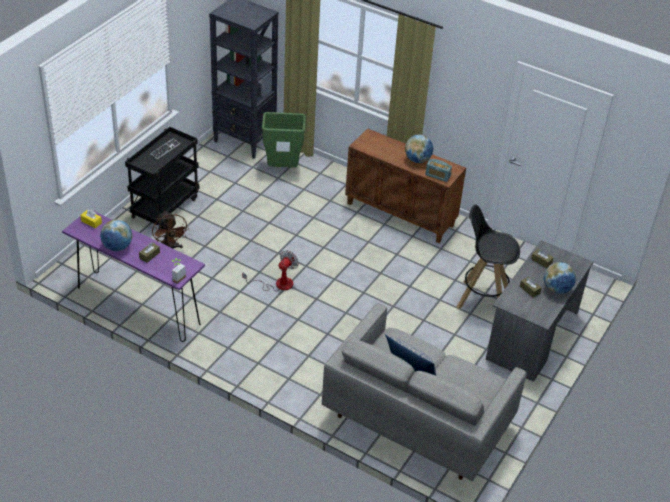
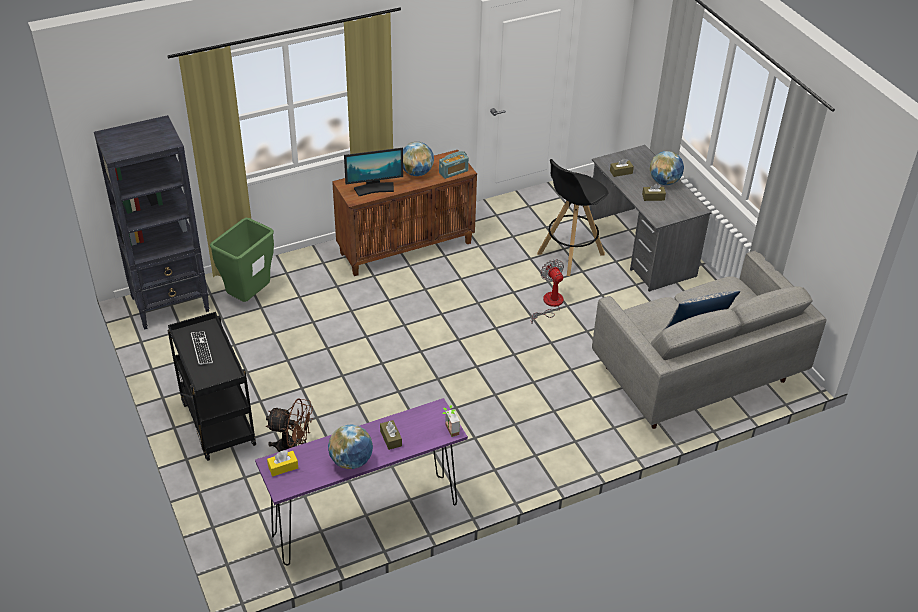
camera: 55 degrees left, 0 degrees up
fan [242,251,299,292] -> fan moved to [531,259,564,324]
none -> monitor [344,148,403,196]

